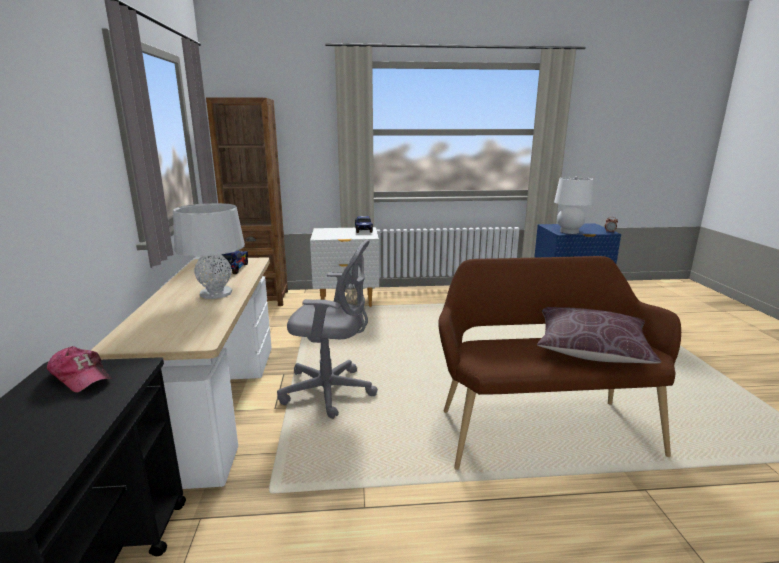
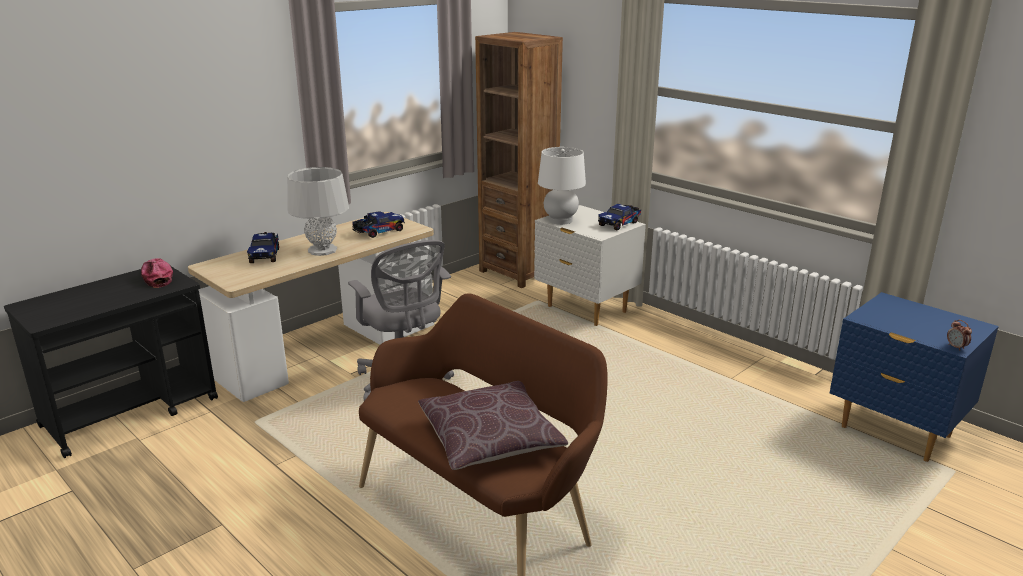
camera: 50 degrees right, 5 degrees up
cap [47,346,112,393] -> cap turned 150 degrees clockwise [141,259,173,288]
white table lamp [554,176,593,234] -> white table lamp moved to [538,147,586,225]
none -> toy truck [247,232,279,263]

